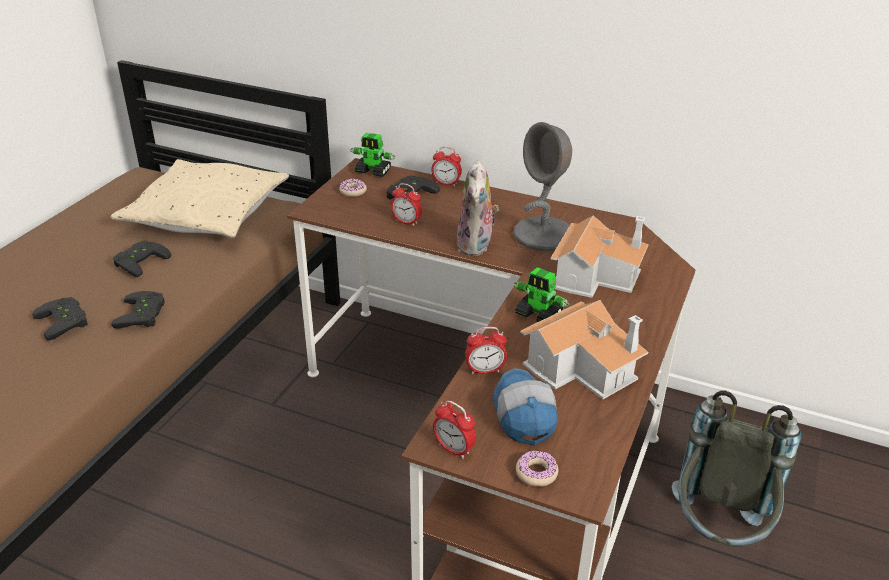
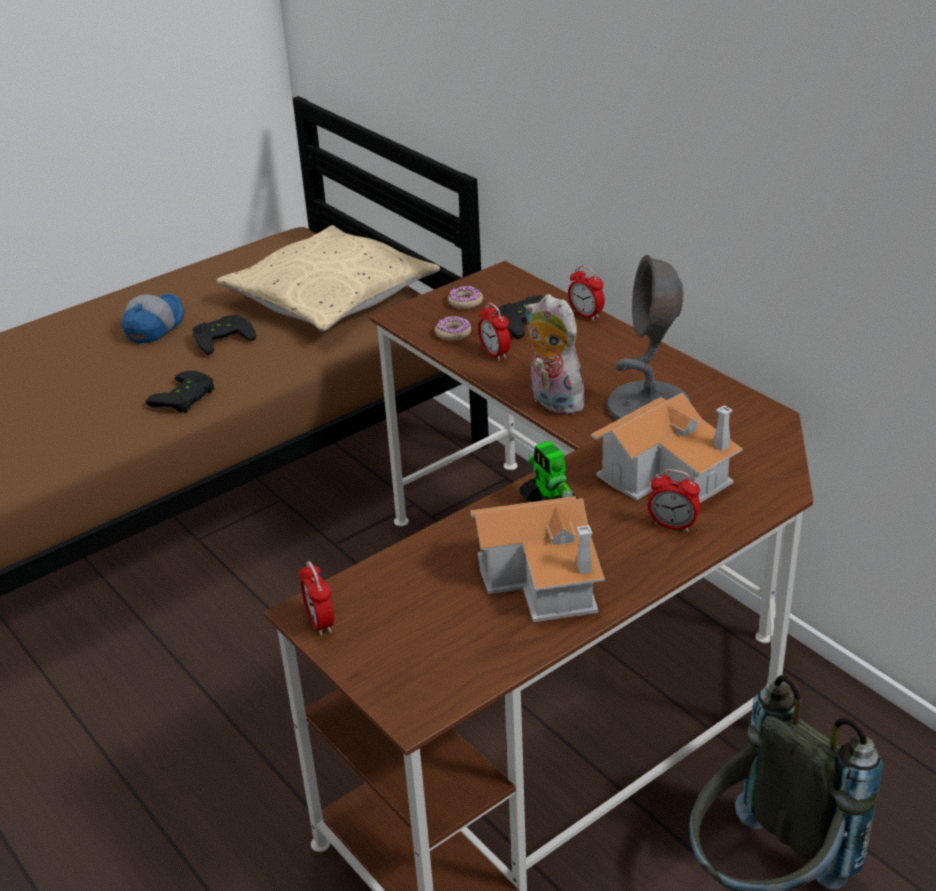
camera: 30 degrees right, 0 degrees up
black game controller [32,297,88,341] -> none
toy robot [350,133,395,177] -> none
plush toy [457,160,499,256] -> plush toy turned 105 degrees clockwise [525,294,585,415]
alarm clock [465,327,507,374] -> alarm clock moved to [648,469,700,532]
cap [494,368,558,446] -> cap moved to [122,293,185,344]
donut [516,450,558,487] -> donut moved to [435,316,471,341]

